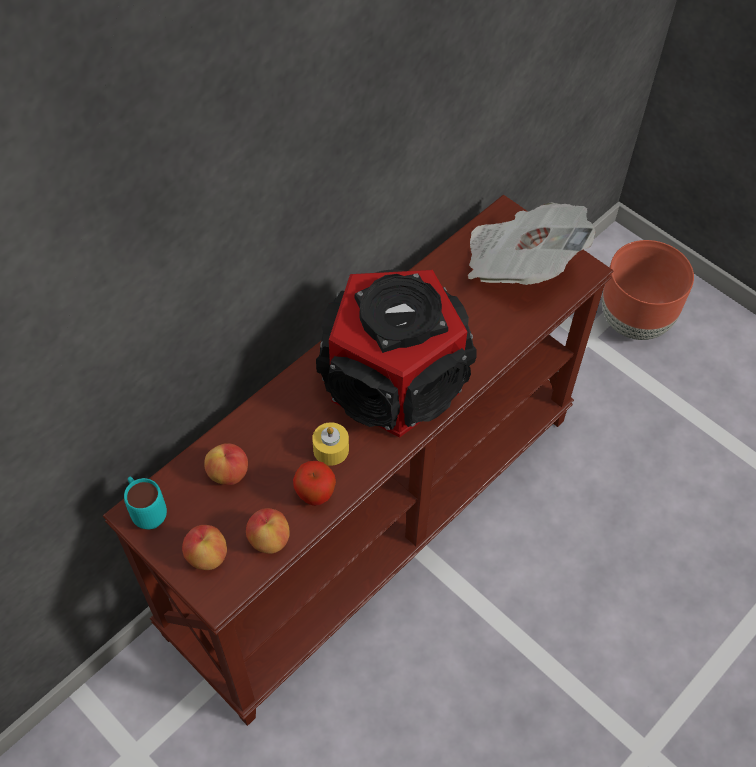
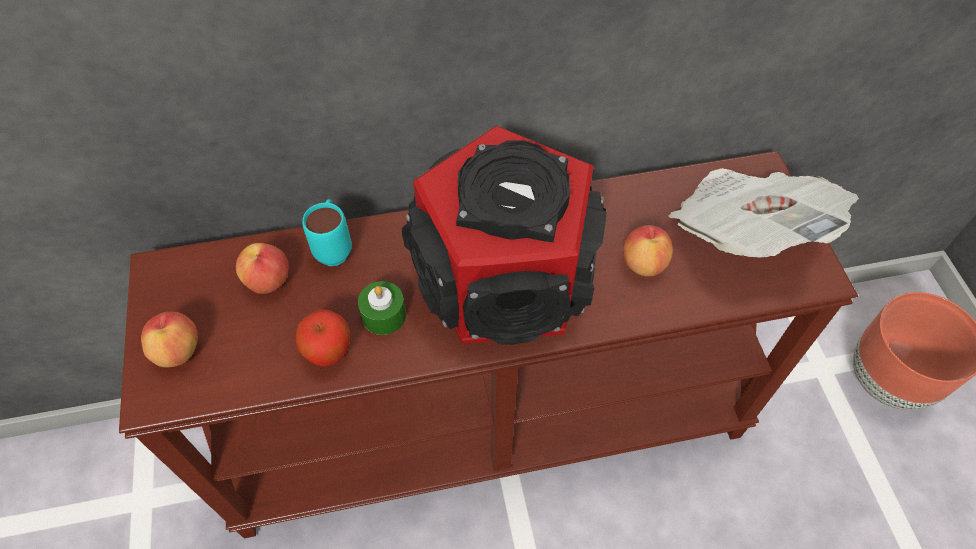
camera: 35 degrees right, 0 degrees up
turquoise mug [124,477,167,530] -> turquoise mug moved to [302,199,352,266]
apple [246,508,289,554] -> apple moved to [623,225,673,277]
yellow candle [312,422,349,466] -> green candle [358,281,406,335]

